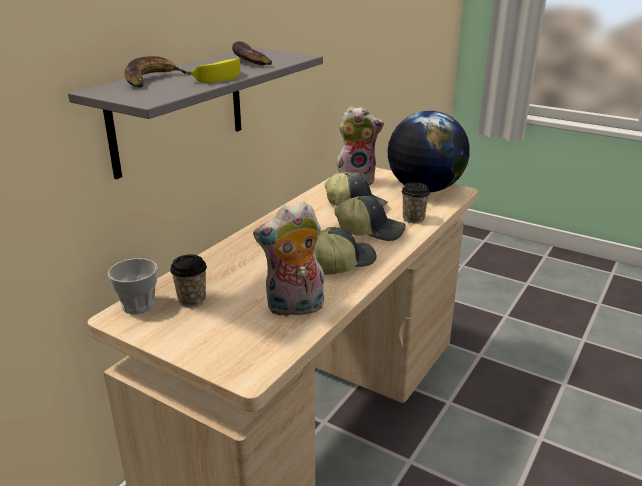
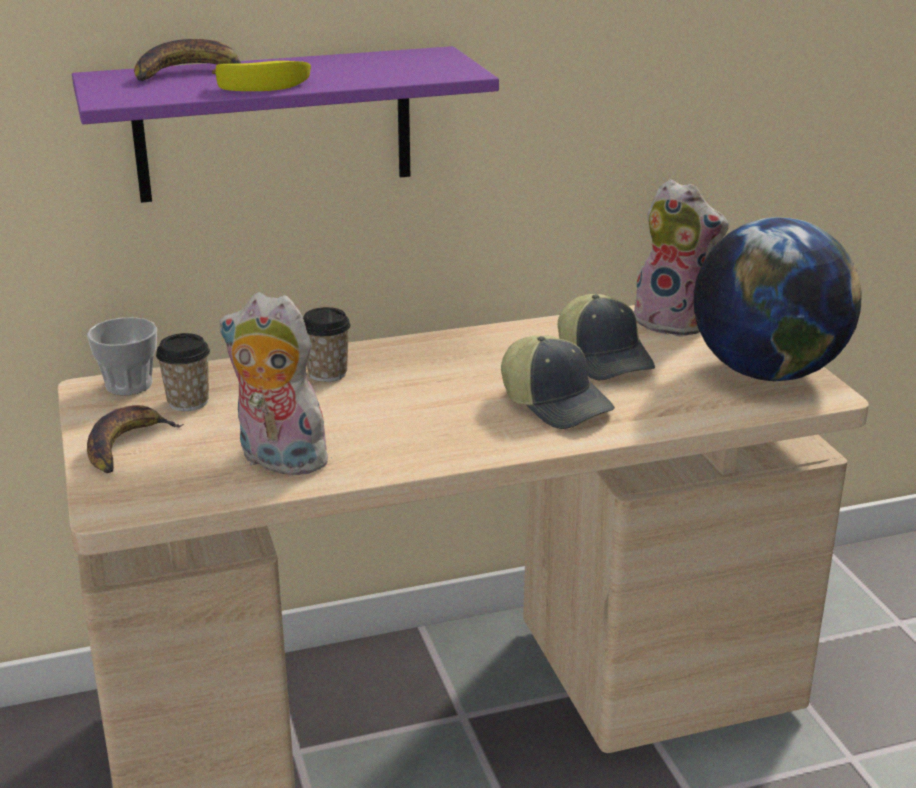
camera: 40 degrees right, 0 degrees up
grey shelf [68,48,323,179] -> purple shelf [72,46,499,203]
banana [232,41,272,65] -> banana moved to [87,405,184,473]
cap [314,227,376,275] -> none
cup [402,182,430,223] -> cup moved to [303,307,351,382]

